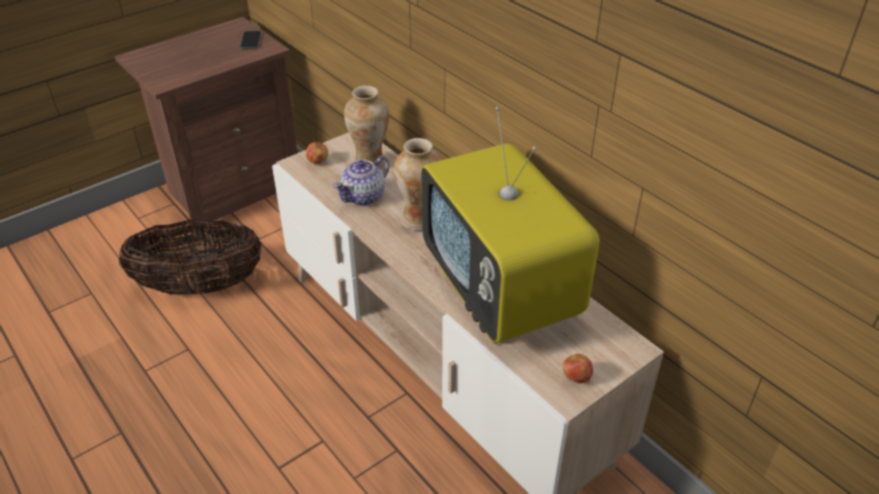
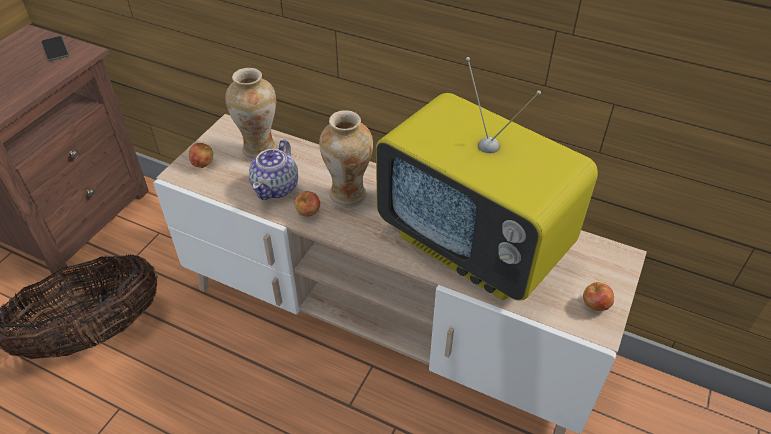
camera: 25 degrees left, 5 degrees up
none -> apple [295,191,320,217]

